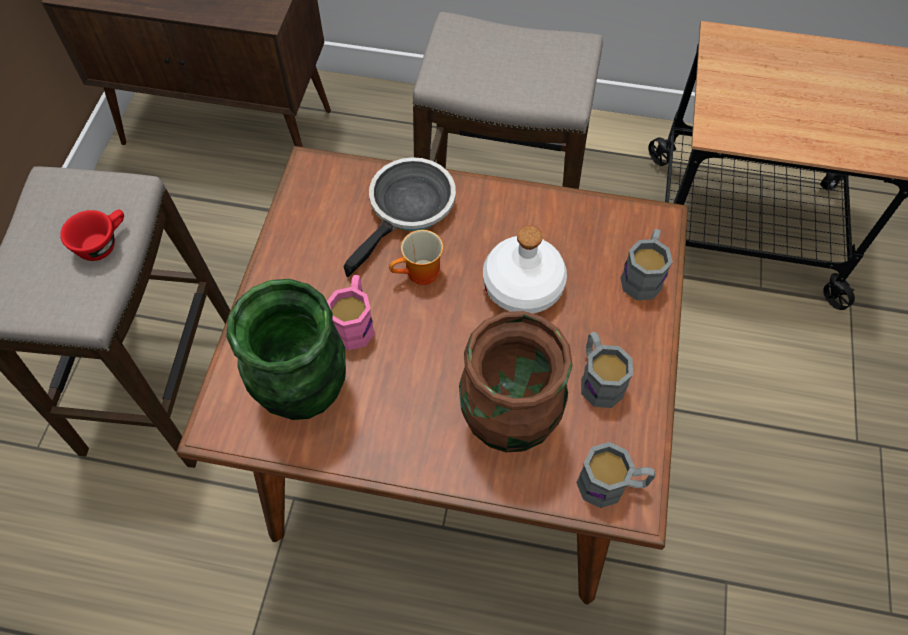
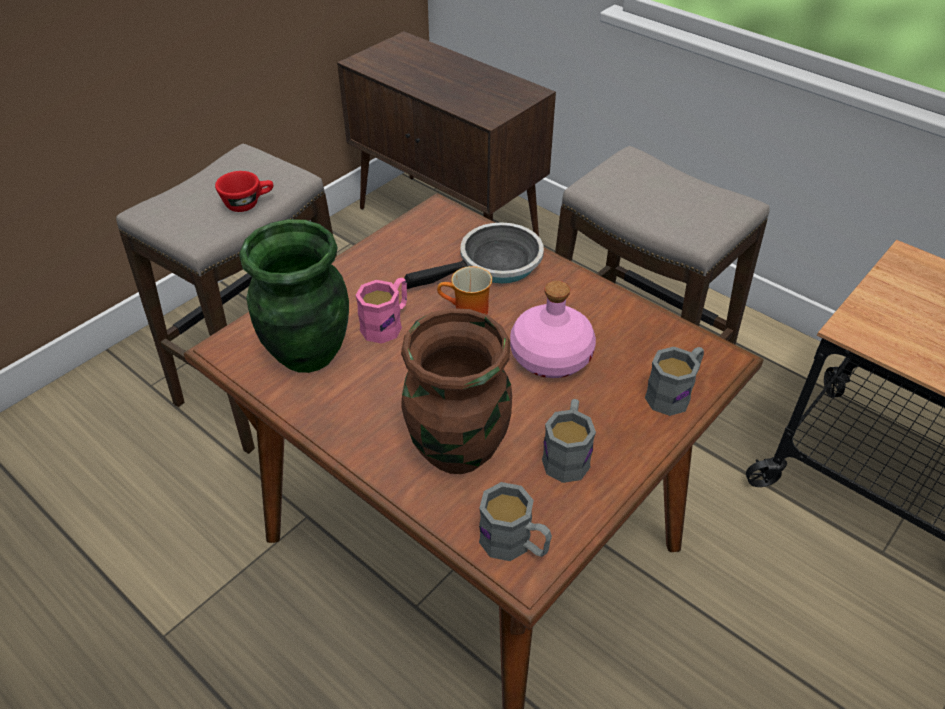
camera: 30 degrees right, 15 degrees down
white bottle [483,225,567,313] -> pink bottle [510,281,596,378]

